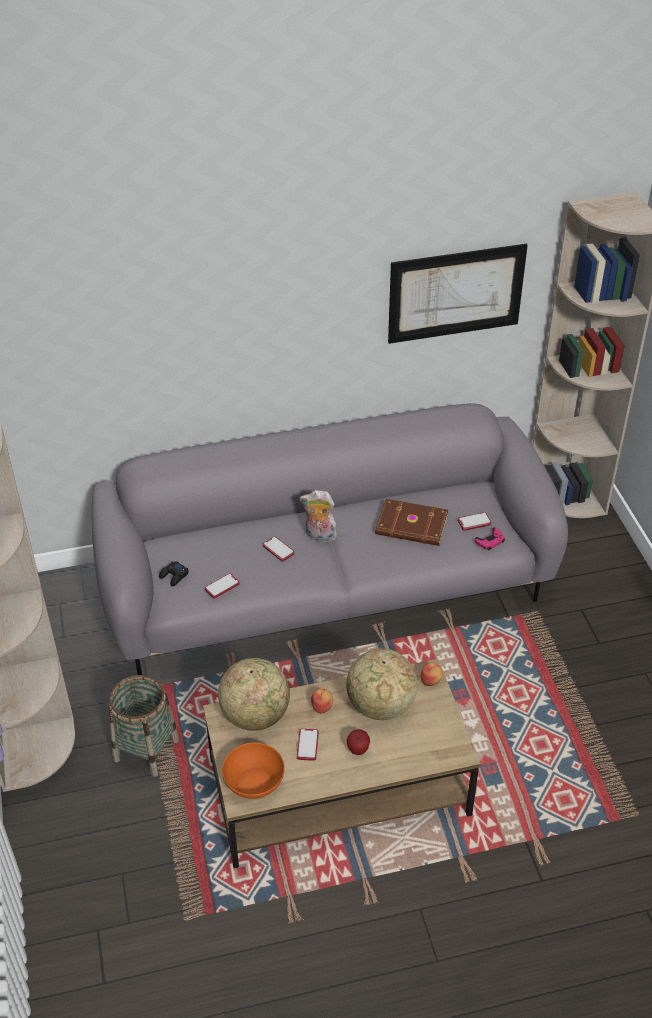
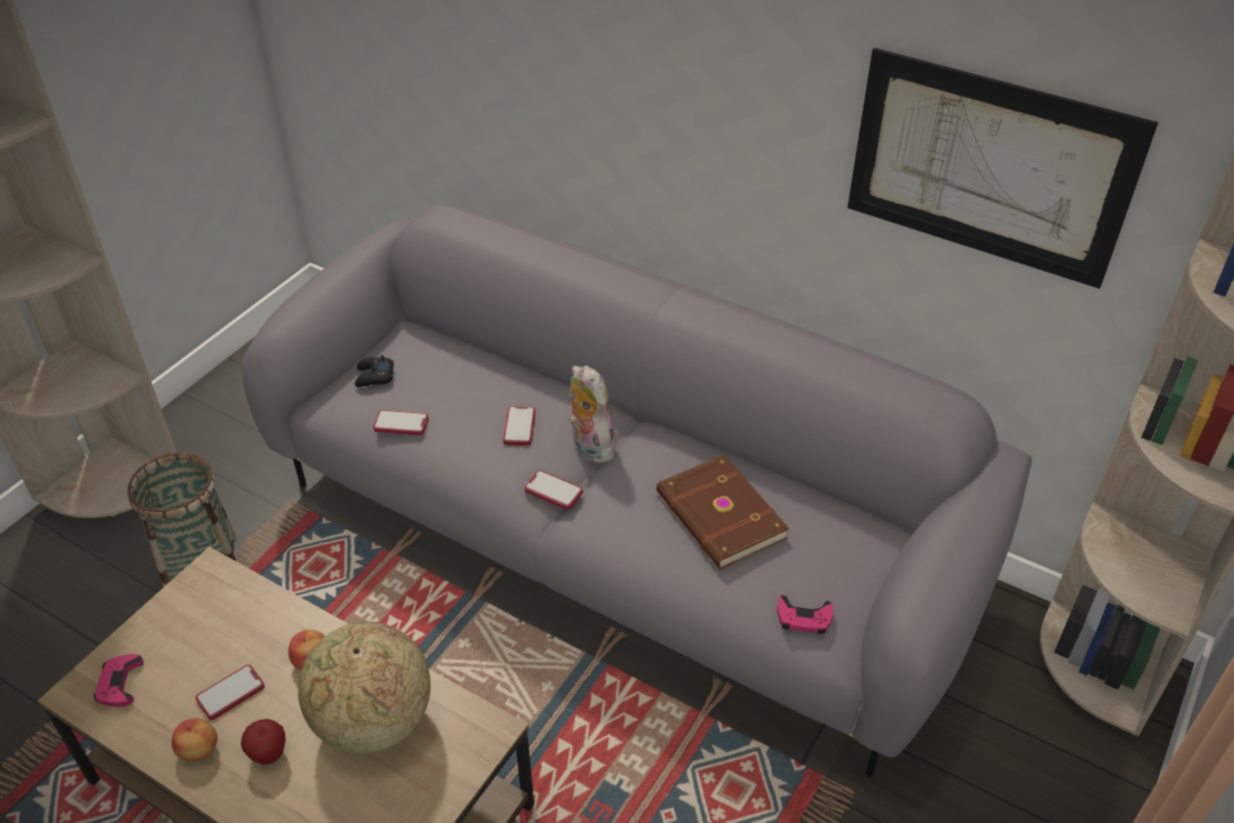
camera: 45 degrees right, 0 degrees up
globe [218,658,290,731] -> none
orange bowl [222,743,285,799] -> pink game controller [94,654,143,707]
apple [421,663,443,686] -> apple moved to [172,718,218,761]
phone [458,512,491,531] -> phone moved to [524,470,583,510]

